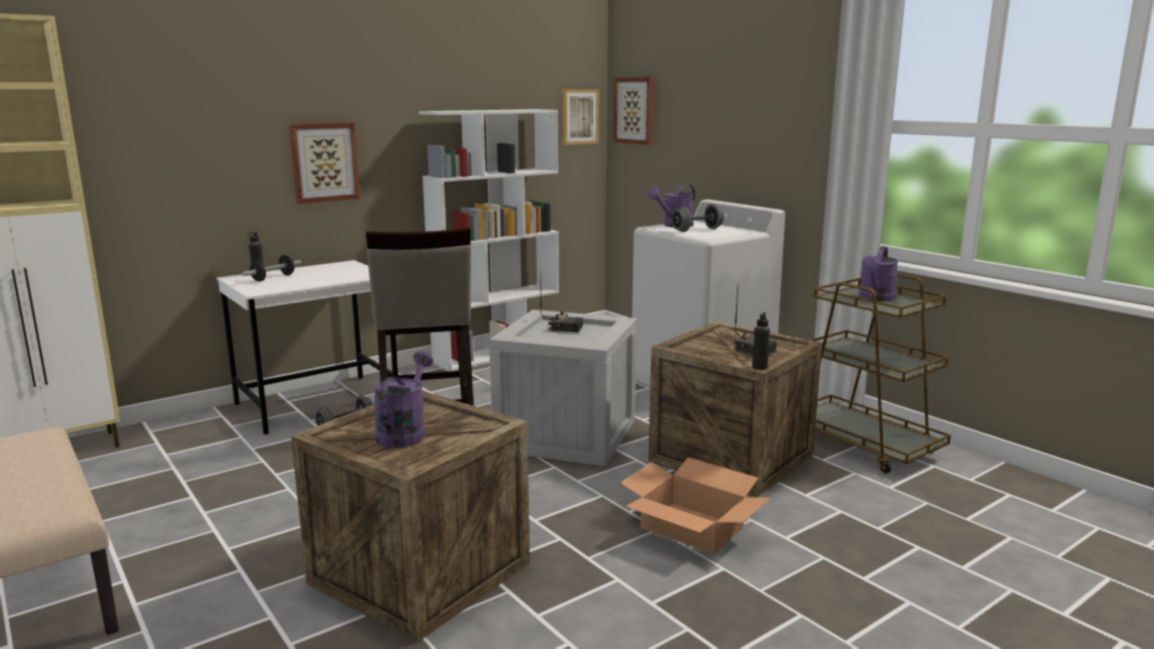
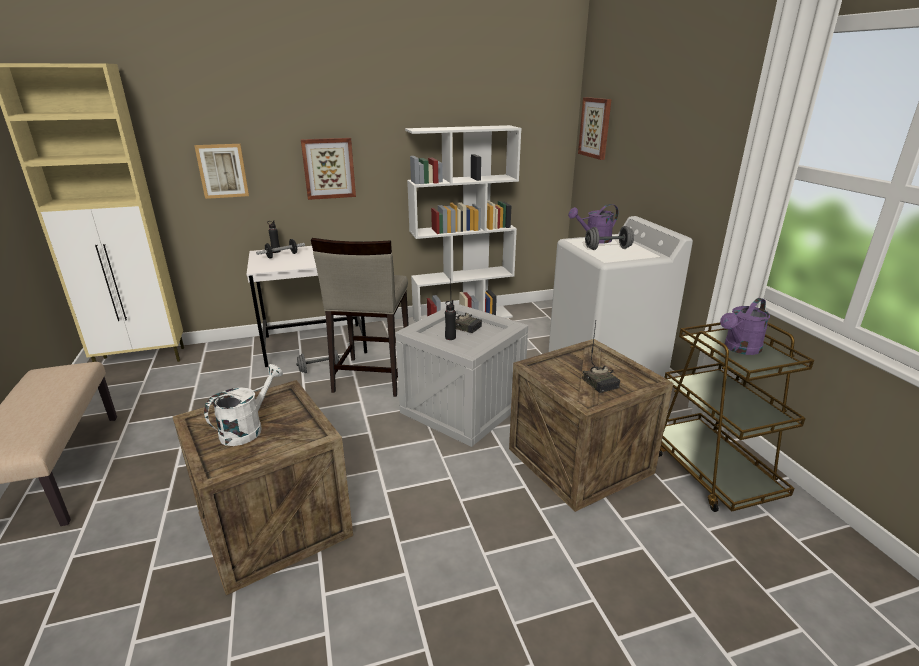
camera: 20 degrees right, 10 degrees up
purple watering can [373,351,433,447] -> white watering can [204,364,283,446]
picture [562,90,599,145] -> picture moved to [195,144,249,199]
cardboard box [620,457,770,554] -> none
black bottle [752,312,770,370] -> black bottle moved to [445,300,456,340]

